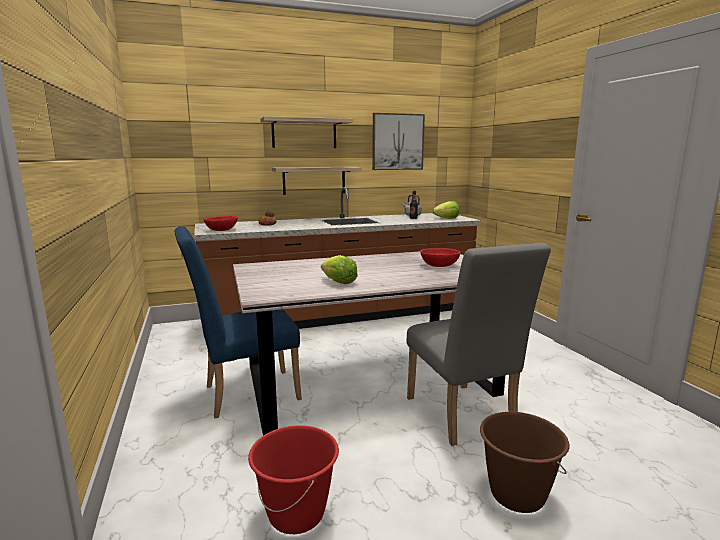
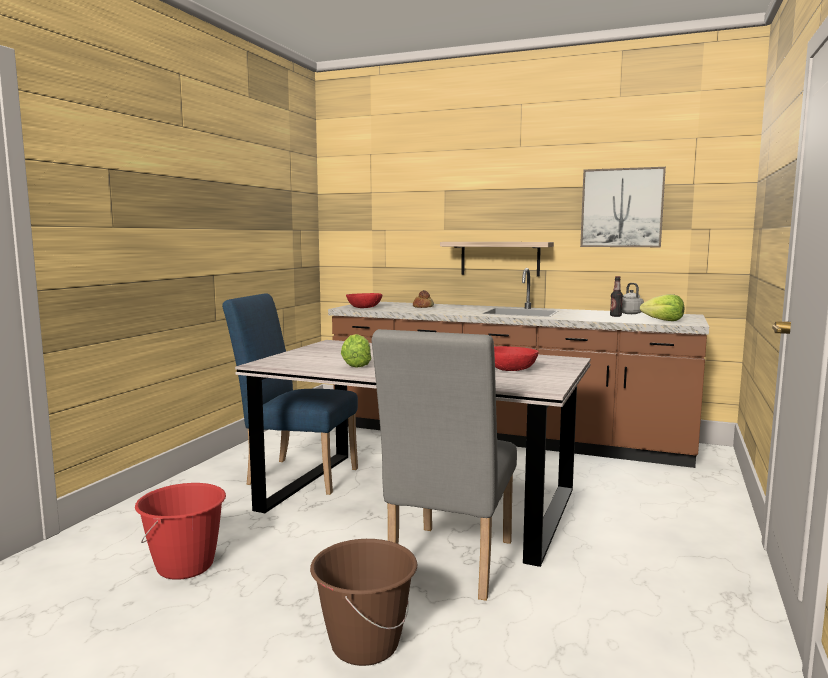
camera: 40 degrees right, 5 degrees down
shelf [260,116,353,148] -> none

